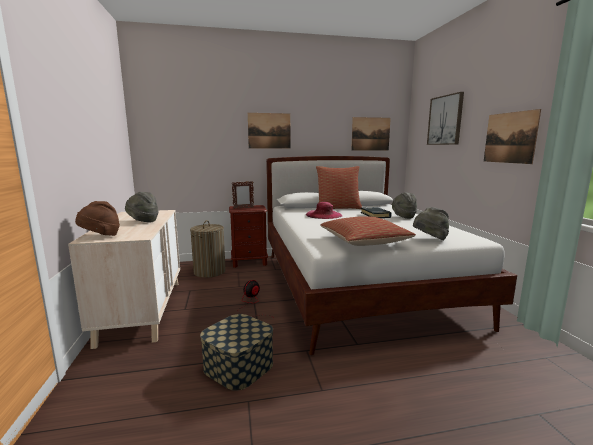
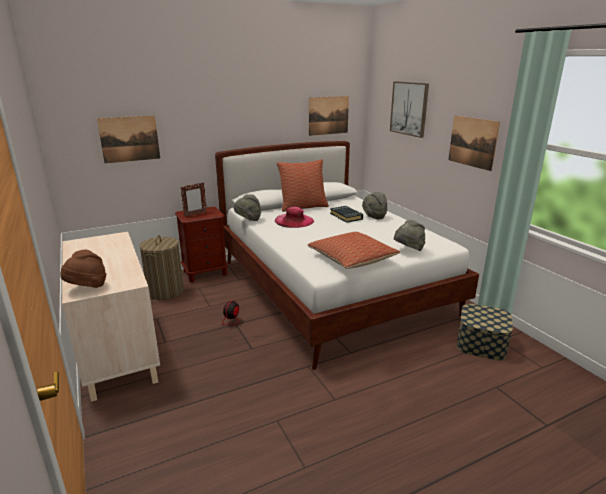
camera: 15 degrees left, 10 degrees up
grey hat [125,192,159,222] -> grey hat moved to [234,194,261,221]
storage box [200,314,273,391] -> storage box moved to [457,304,513,360]
picture [248,113,290,148] -> picture moved to [97,115,160,163]

